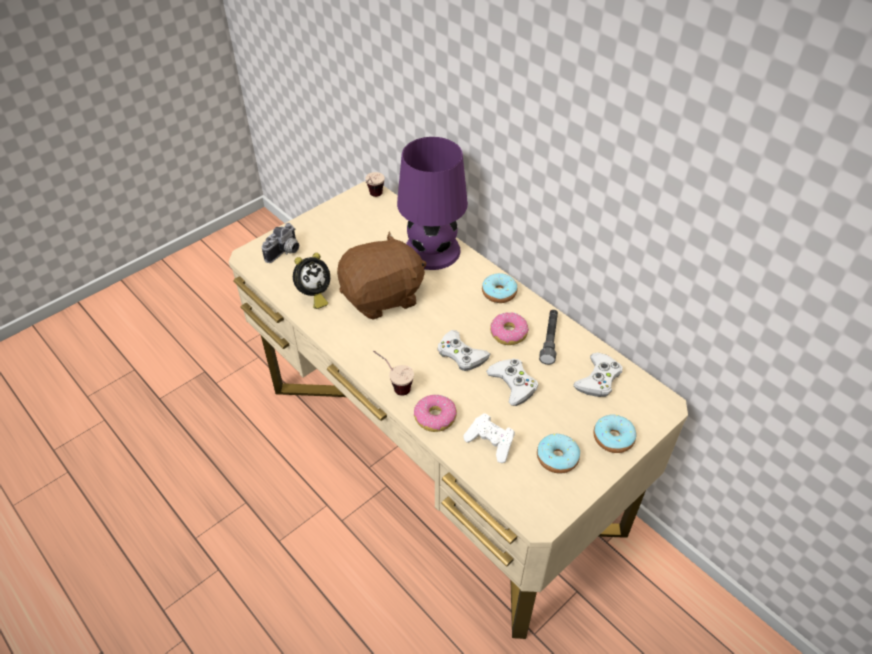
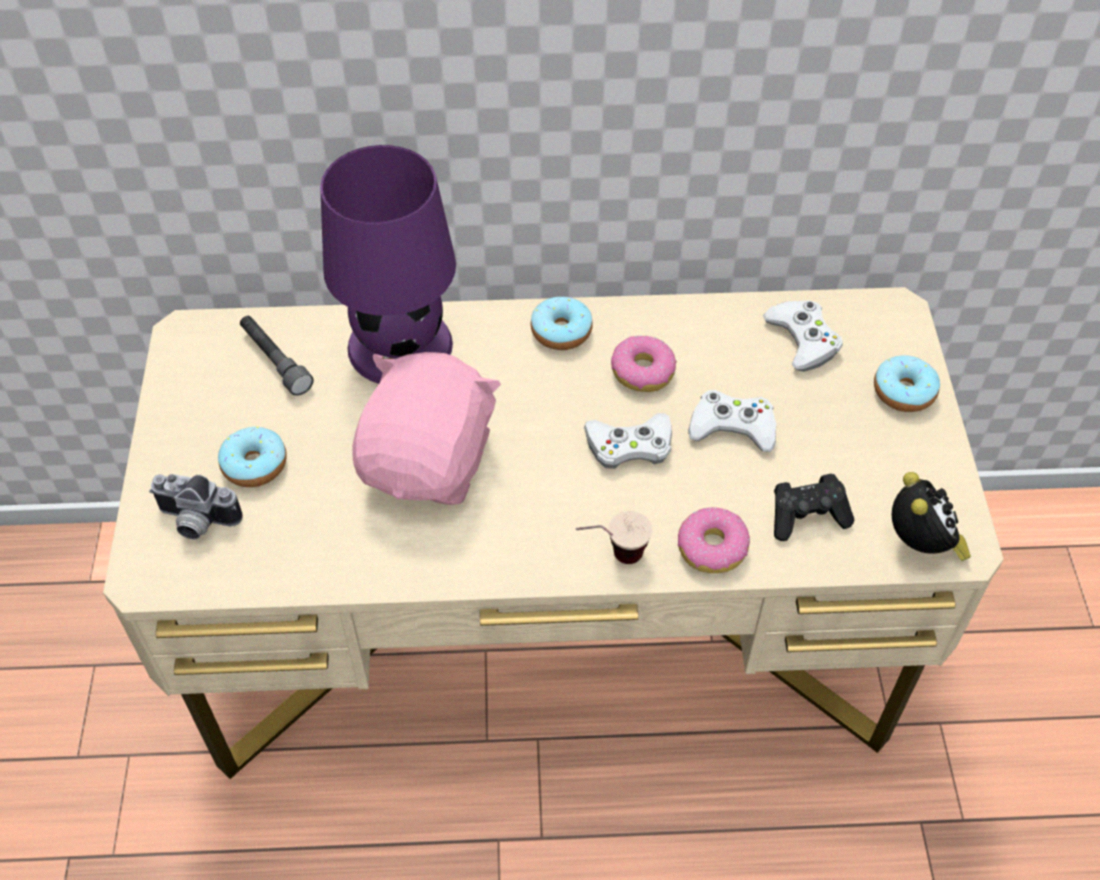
camera: 50 degrees left, 5 degrees up
camera [262,223,299,263] -> camera turned 120 degrees clockwise [149,474,243,540]
alarm clock [293,253,330,309] -> alarm clock moved to [892,472,971,561]
brown plush toy [337,232,426,320] -> pink plush toy [352,352,501,505]
cup [365,172,385,197] -> none
white game controller [463,413,515,463] -> black game controller [774,473,854,541]
donut [537,434,580,474] -> donut moved to [218,427,287,487]
grey flashlight [539,310,558,365] -> grey flashlight moved to [240,316,314,396]

